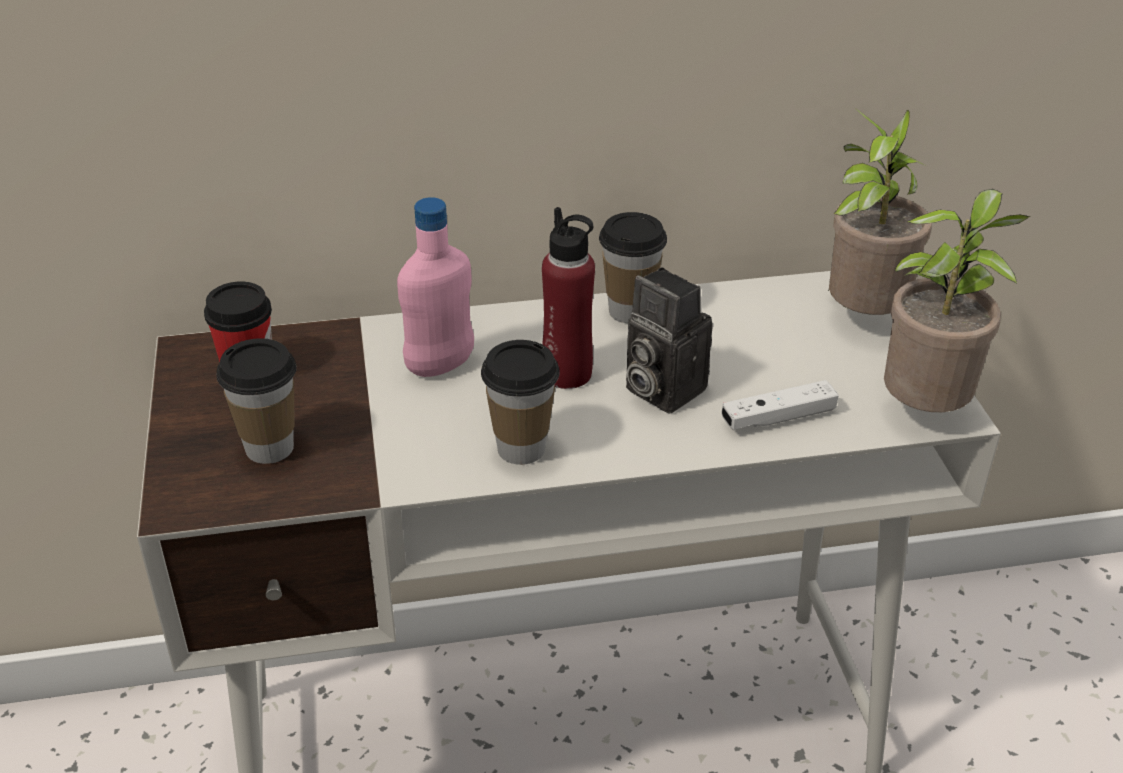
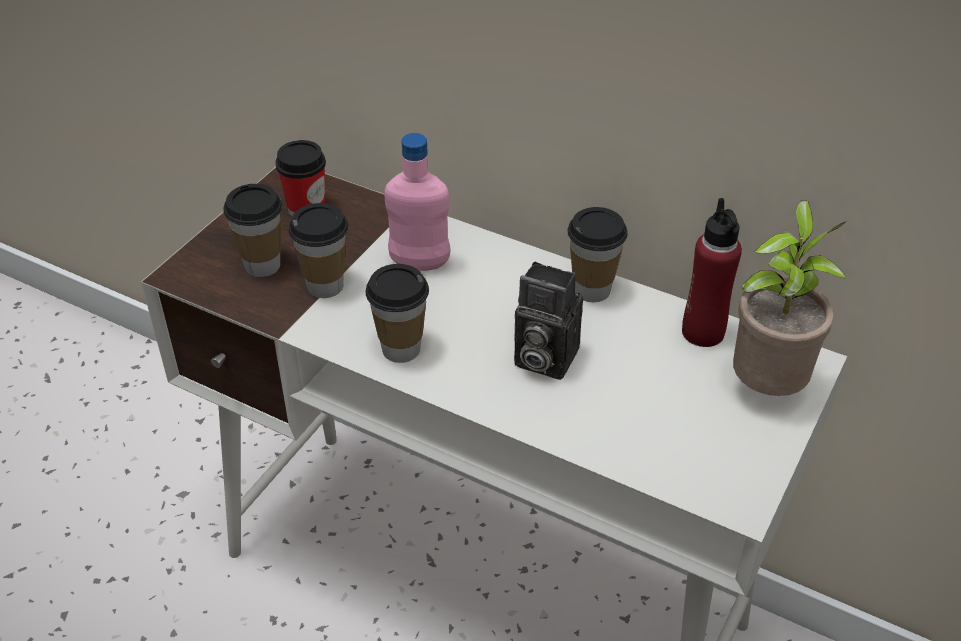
camera: 40 degrees right, 5 degrees up
red bottle [542,207,595,389] -> red bottle moved to [682,198,742,347]
camera [626,267,712,414] -> camera turned 60 degrees counterclockwise [514,262,583,380]
white game controller [721,380,839,430] -> none
potted plant [884,189,1030,412] -> none
none -> cup [288,203,348,298]

